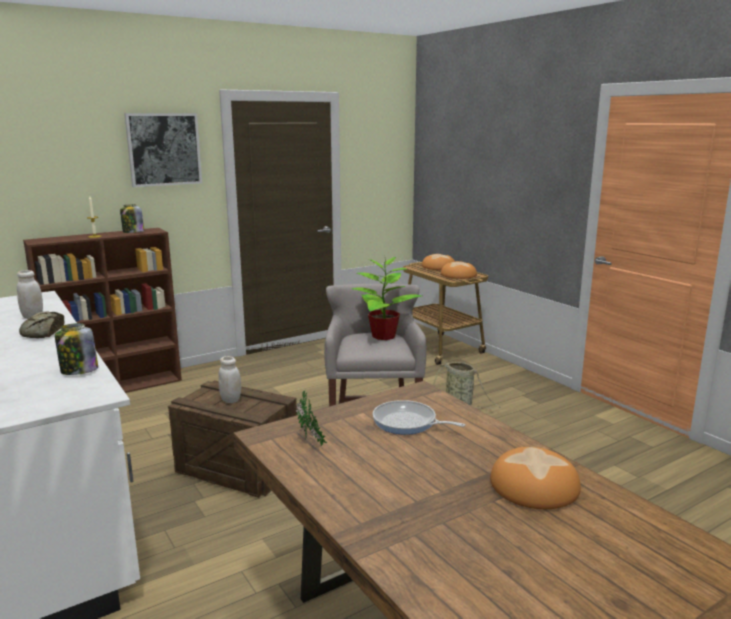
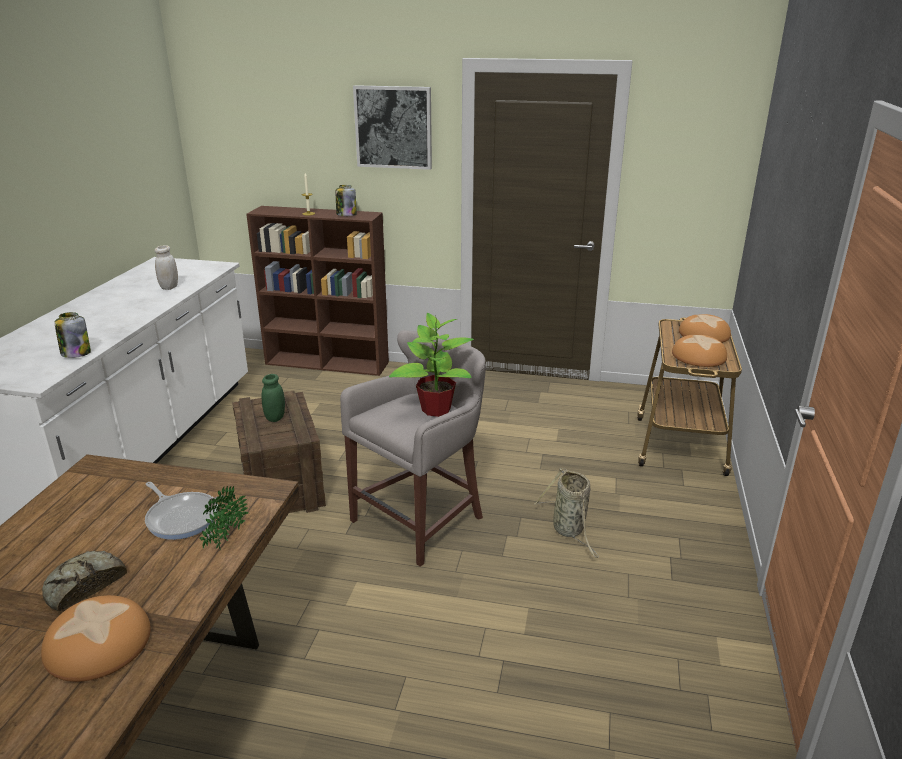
camera: 45 degrees right, 10 degrees up
bread [19,311,65,338] -> bread moved to [42,551,127,611]
white jar [218,356,241,403] -> green jar [261,374,285,422]
potted plant [296,389,328,446] -> potted plant moved to [199,486,248,550]
frying pan [373,400,465,435] -> frying pan turned 150 degrees clockwise [145,482,218,540]

